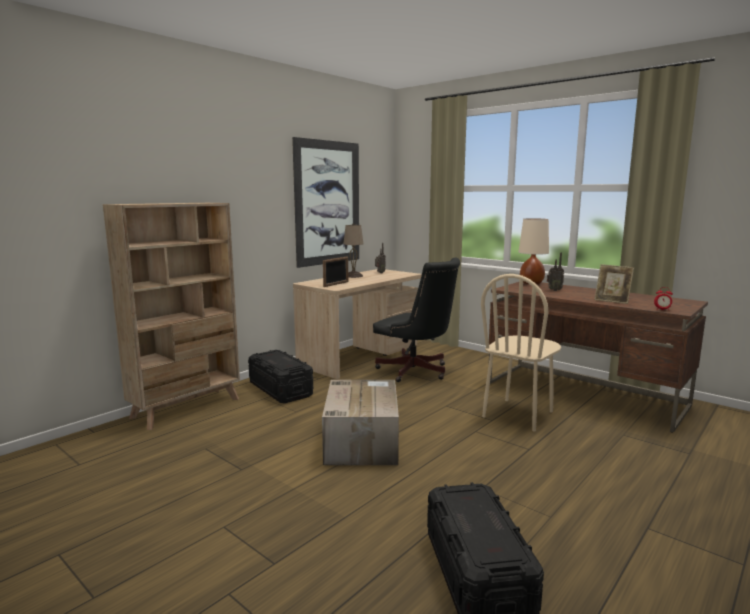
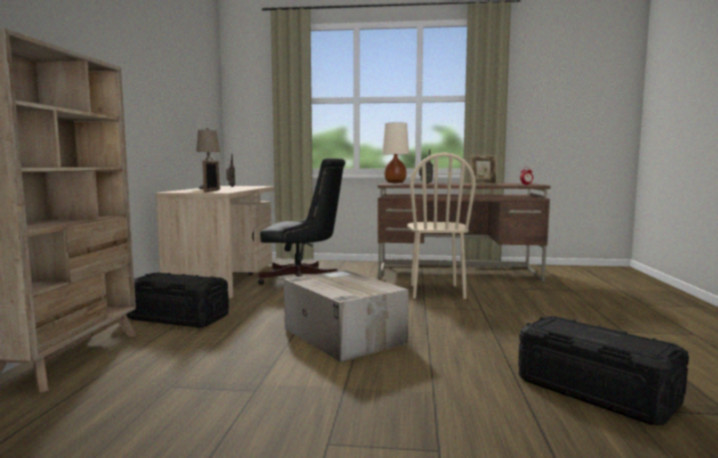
camera: 35 degrees left, 5 degrees down
picture [292,137,359,268] -> none

